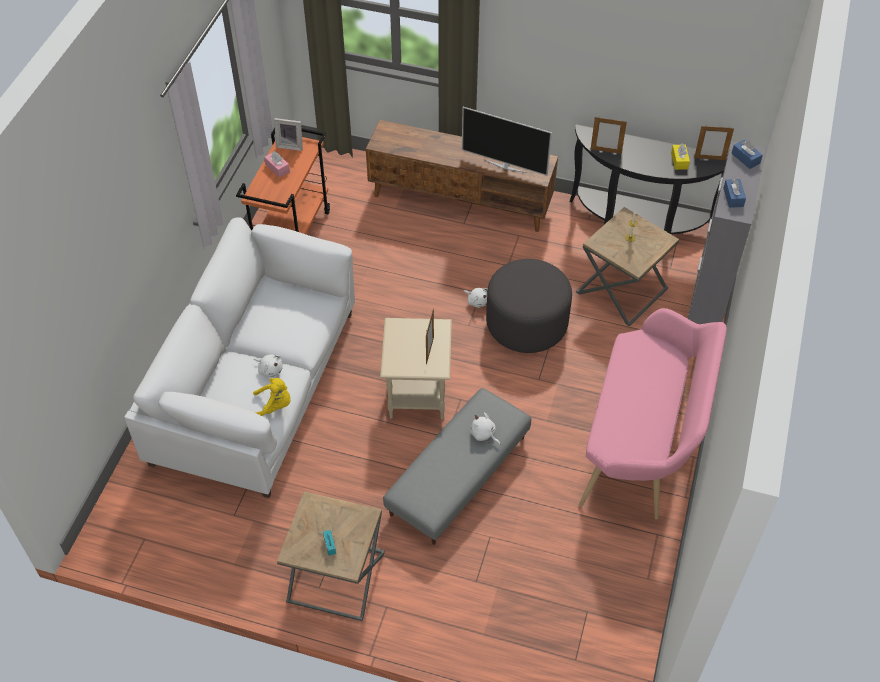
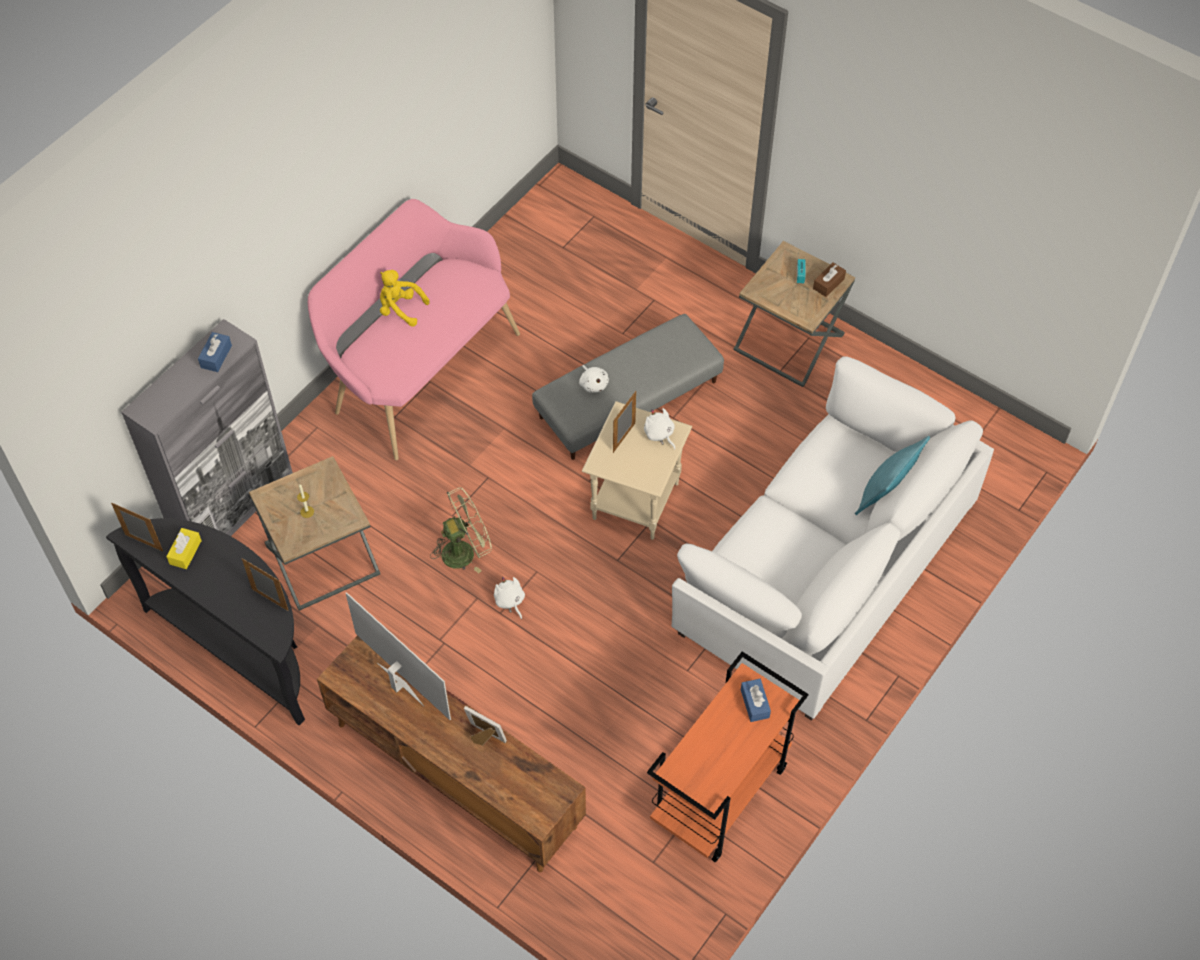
camera: 160 degrees left, 5 degrees up
yellow plush toy [253,378,291,416] -> yellow plush toy moved to [380,270,430,327]
white plush toy [254,355,283,377] -> white plush toy moved to [644,408,675,450]
pink tissue box [264,151,290,178] -> none
picture frame [274,118,303,151] -> picture frame moved to [464,706,507,746]
grey ottoman [486,259,572,353] -> green fan [430,487,492,573]
blue tissue box [732,140,763,169] -> blue tissue box moved to [741,679,771,722]
none -> brown tissue box [813,262,846,297]
none -> turquoise pillow [855,436,930,515]

